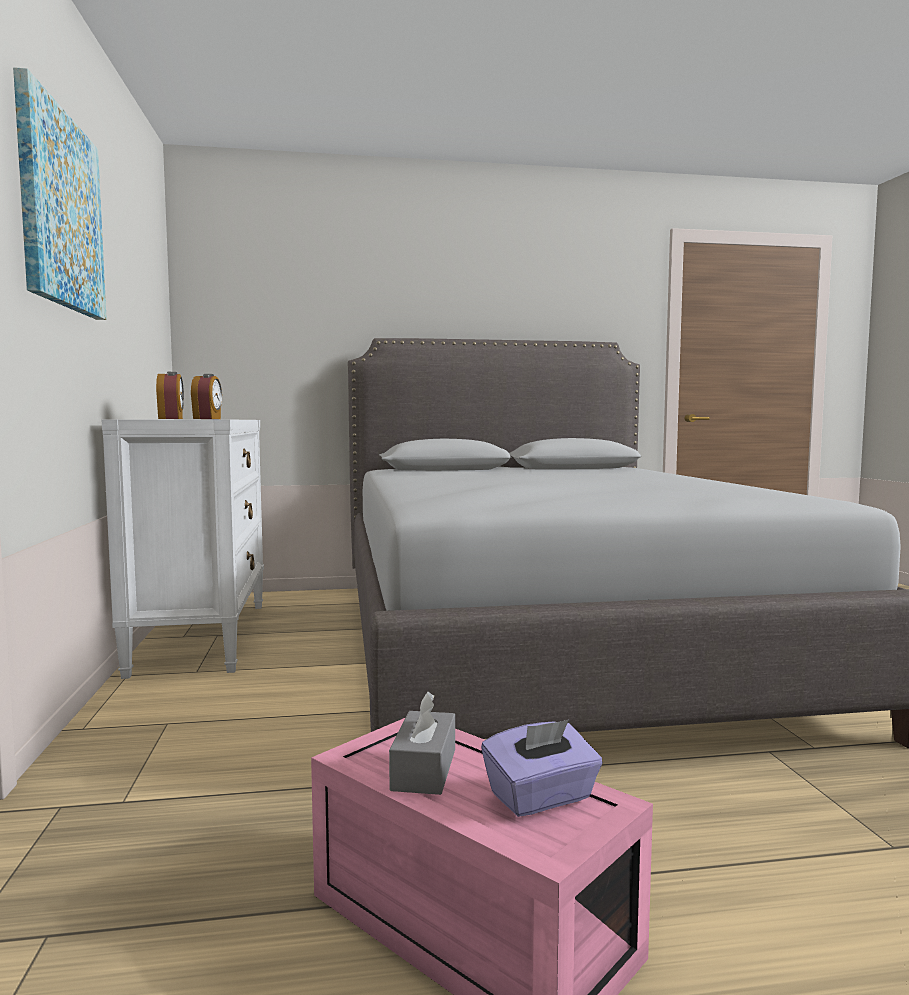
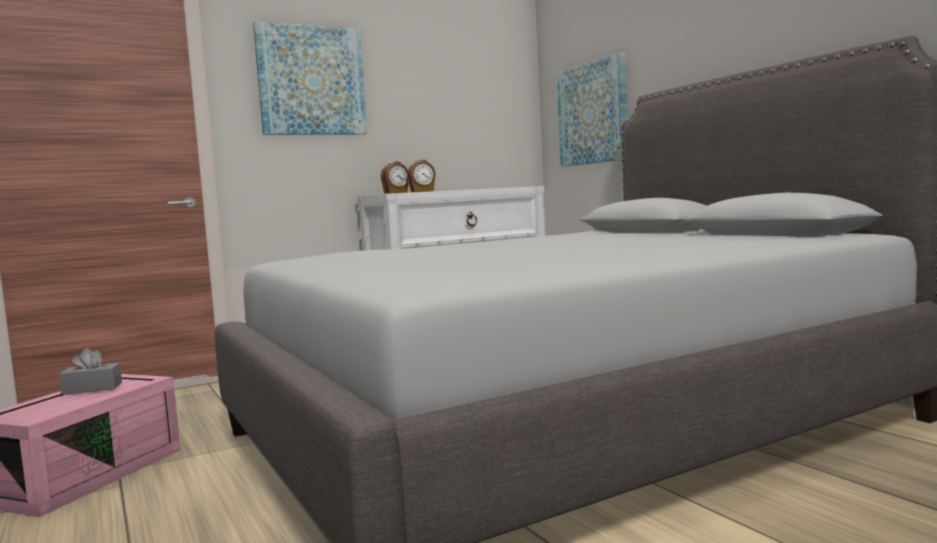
camera: 70 degrees right, 0 degrees up
purple tissue box [481,719,603,817] -> none
none -> picture [556,53,627,167]

